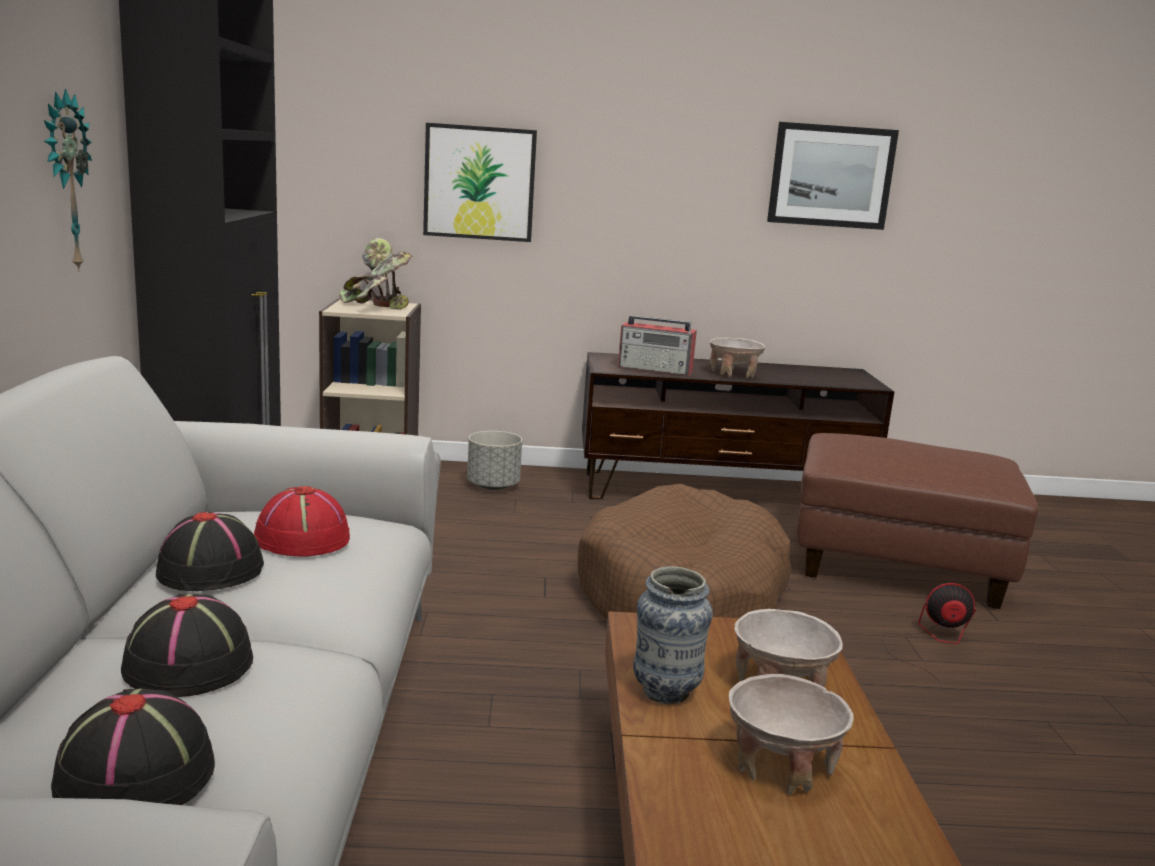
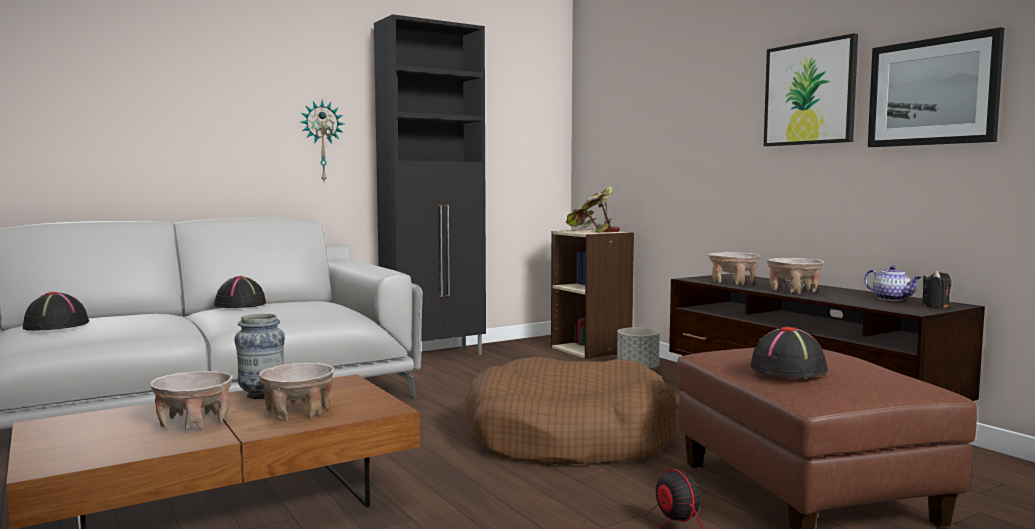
camera: 60 degrees right, 10 degrees down
black hat [121,594,253,697] -> black hat moved to [750,326,828,378]
red hat [254,486,350,557] -> none
picture [423,123,537,242] -> picture moved to [764,33,858,146]
radio [618,315,697,376] -> beige bowl [708,252,760,285]
none -> teapot [864,265,922,301]
none -> black candle [922,270,951,308]

